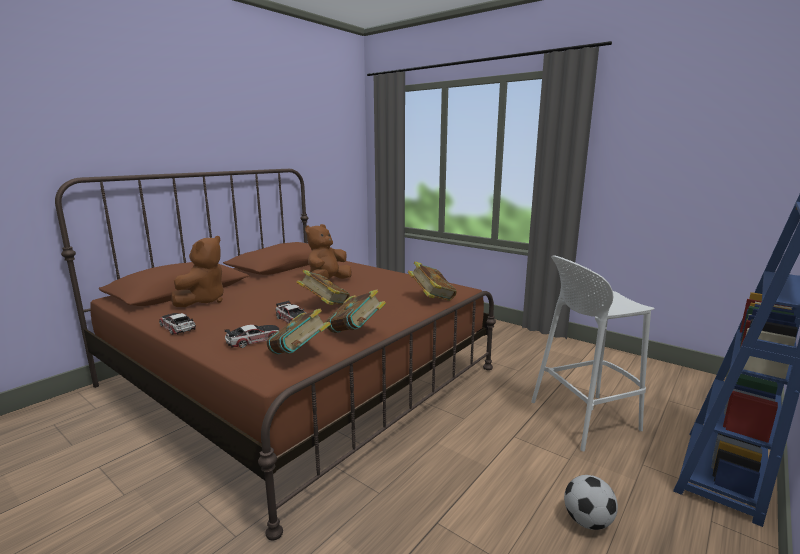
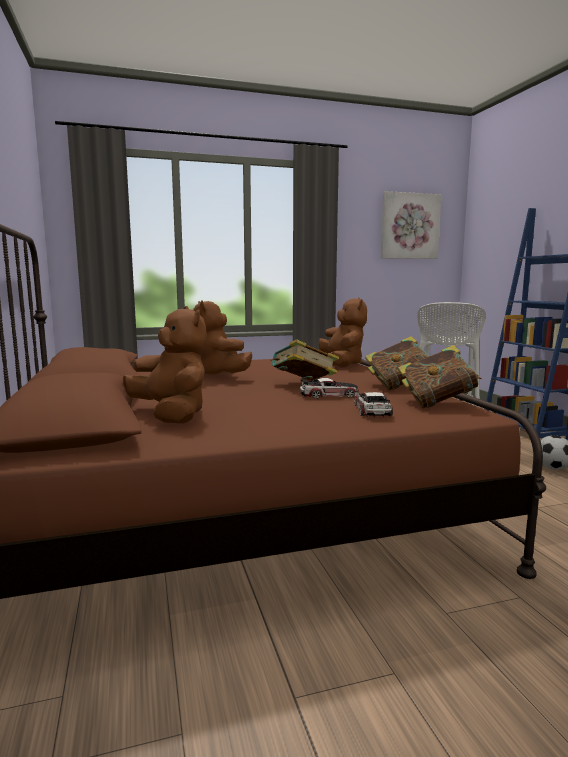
camera: 55 degrees left, 5 degrees down
toy car [159,313,196,335] -> none
book [408,261,457,301] -> brown plush toy [318,297,367,367]
none -> picture [381,191,441,259]

